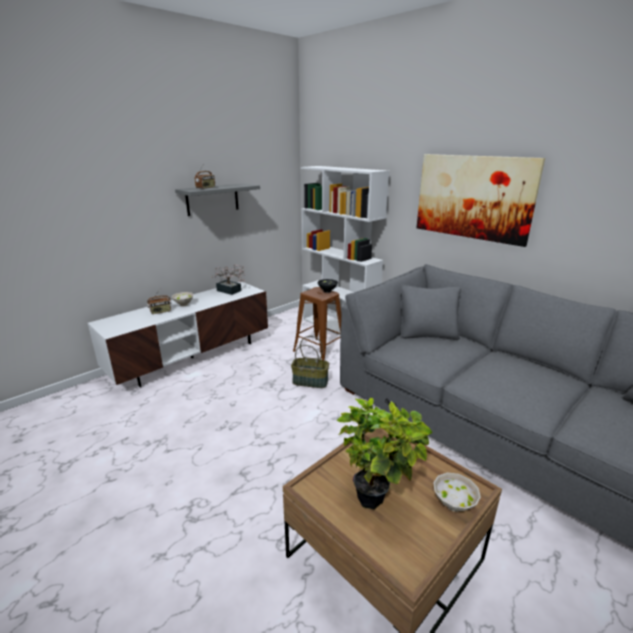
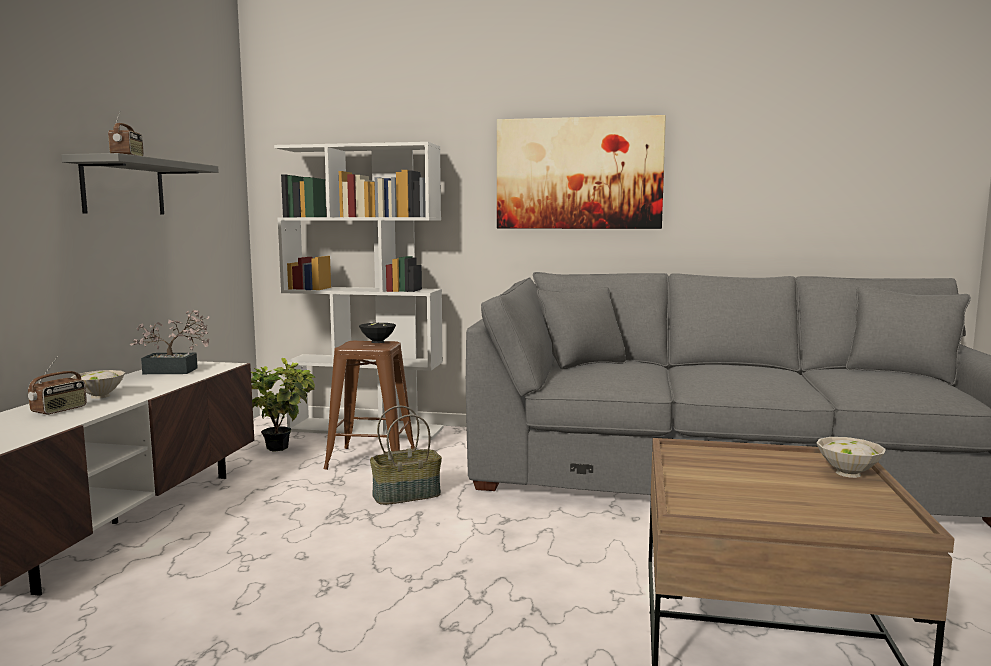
camera: 35 degrees left, 15 degrees down
potted plant [336,398,432,510] -> potted plant moved to [251,358,315,452]

